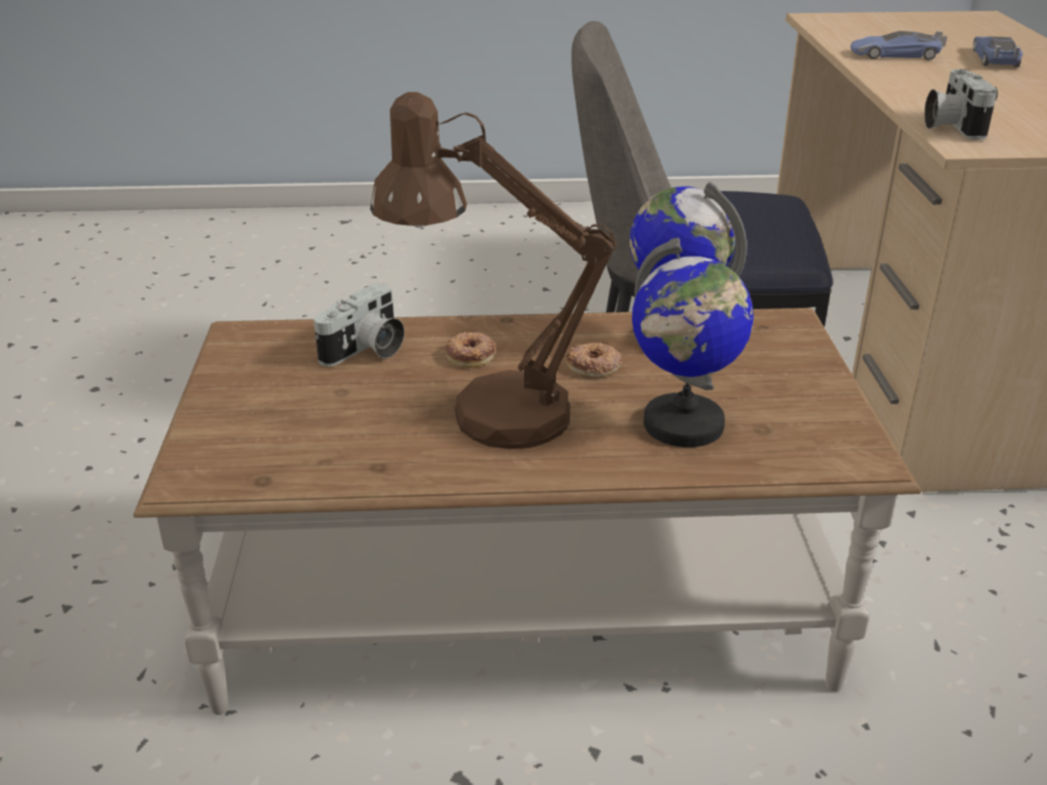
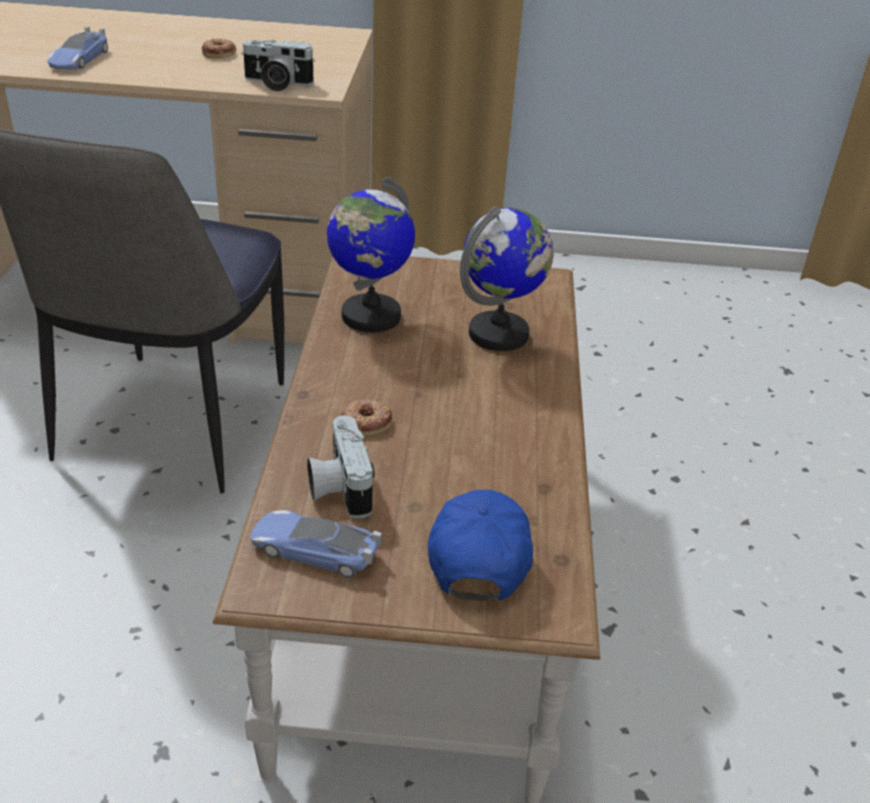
camera: 85 degrees left, 5 degrees up
camera [314,283,404,366] -> camera turned 150 degrees counterclockwise [307,415,375,518]
brown table lamp [370,92,617,449] -> none
donut [567,342,622,377] -> donut moved to [202,38,236,58]
toy car [973,36,1023,67] -> toy car moved to [250,510,382,578]
none -> blue cap [428,490,533,601]

